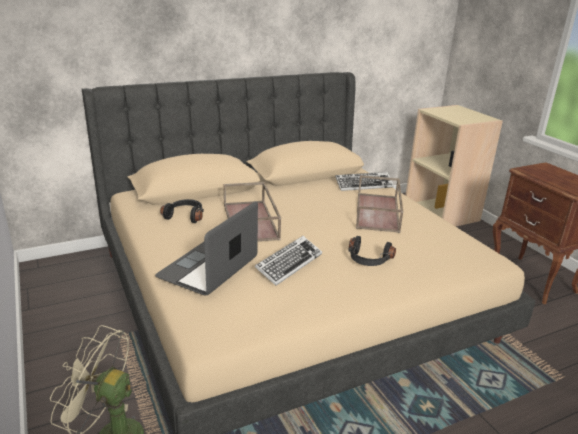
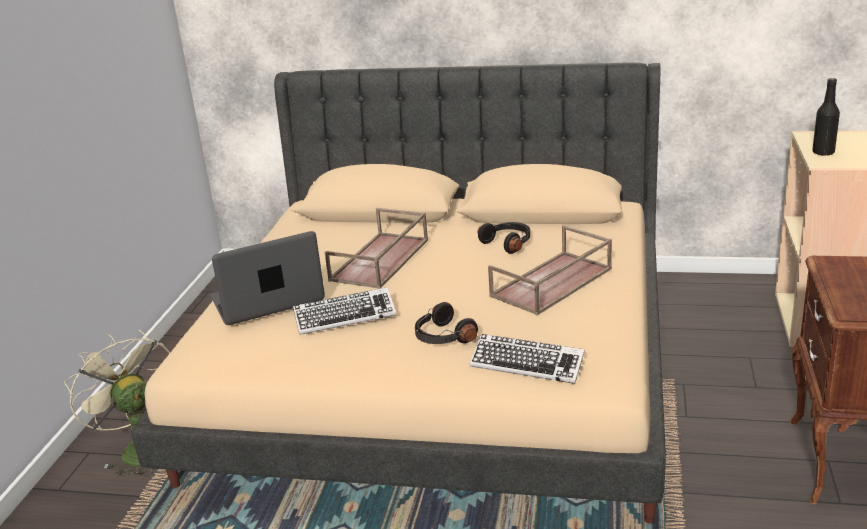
camera: 40 degrees right, 0 degrees up
black headphones [160,199,204,223] -> black headphones moved to [477,222,530,254]
keyboard [335,172,394,191] -> keyboard moved to [470,334,585,384]
none -> black bottle [812,78,840,156]

